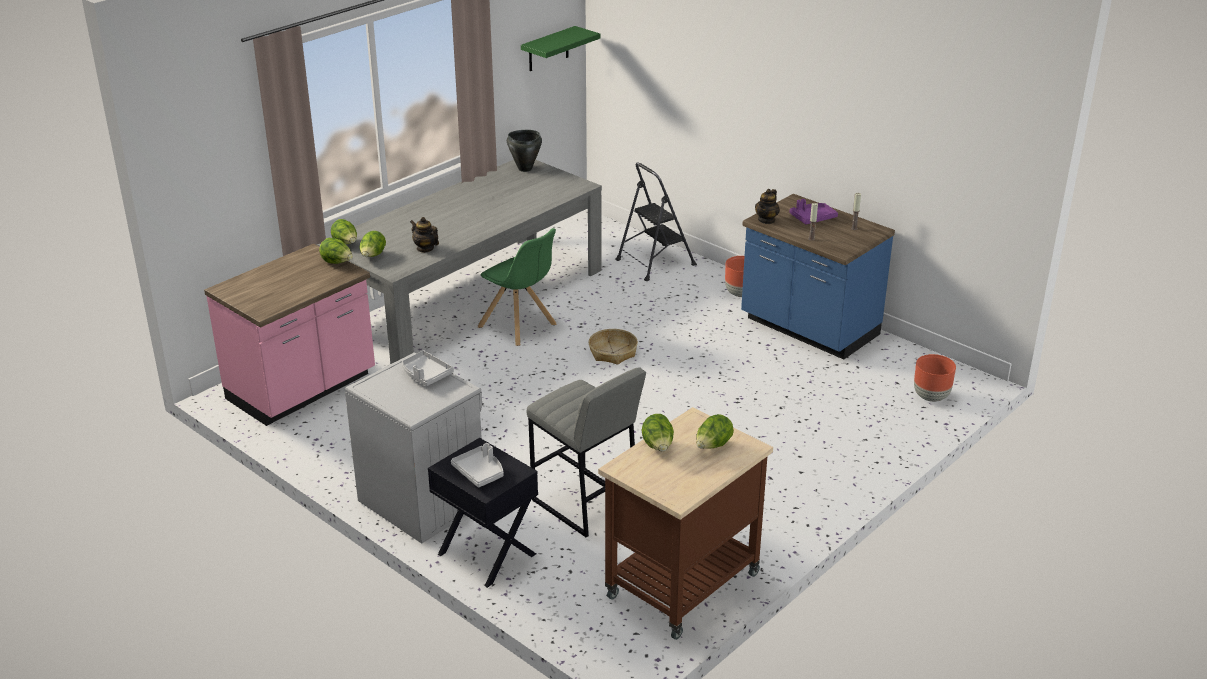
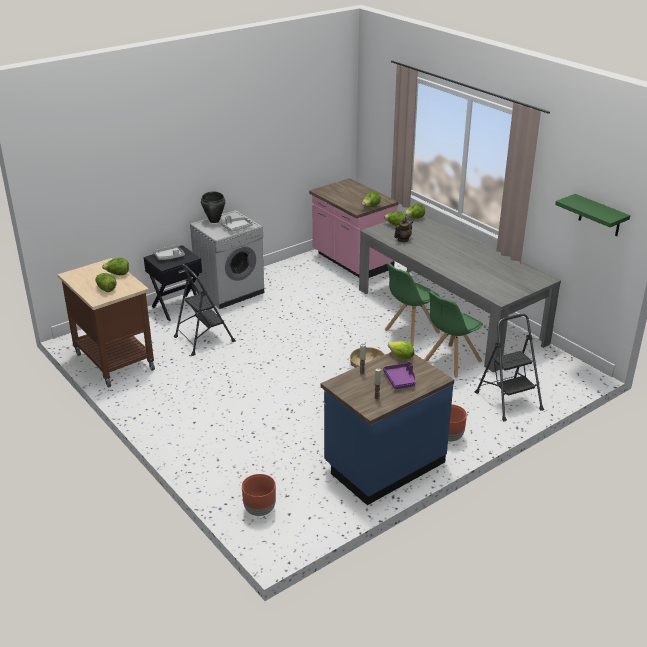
camera: 100 degrees right, 0 degrees up
black cooking pot [507,130,542,172] -> black cooking pot moved to [201,191,226,223]
grey stool [527,368,646,537] -> black step ladder [174,264,236,356]
teapot [755,189,780,224] -> lettuce [388,341,414,359]
none -> green chair [424,291,483,377]

